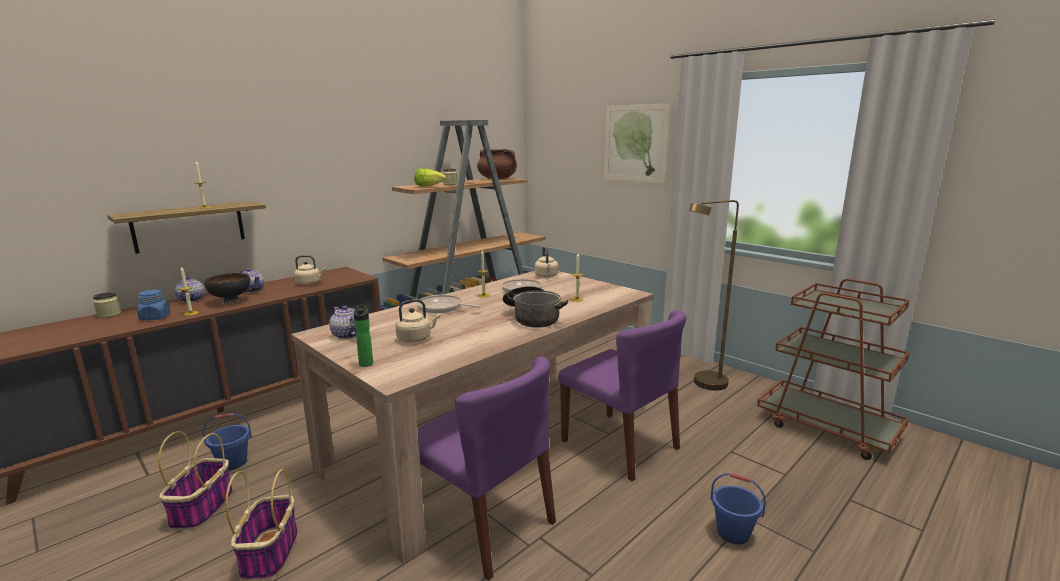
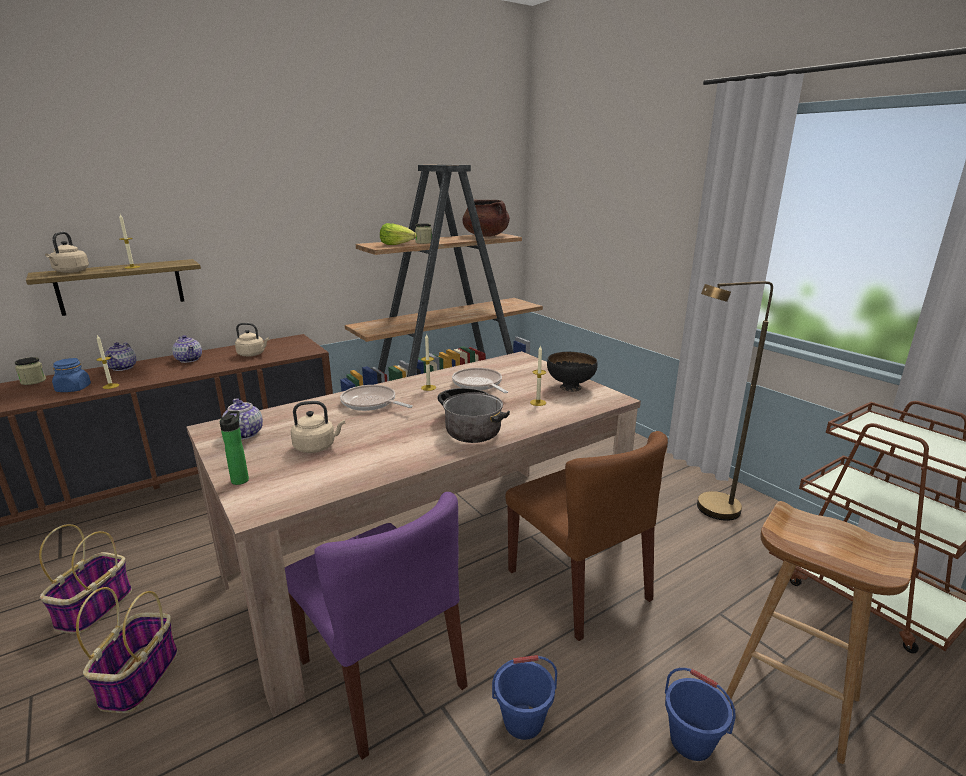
camera: 10 degrees right, 5 degrees up
blue bucket [203,413,252,470] -> blue bucket moved to [492,655,557,740]
black bowl [204,273,250,304] -> black bowl moved to [547,352,598,391]
beige kettle [535,246,559,278] -> beige kettle moved to [45,232,89,273]
purple chair [558,310,686,482] -> brown chair [505,431,668,641]
picture [604,103,670,184] -> none
none -> brown stool [725,501,916,764]

